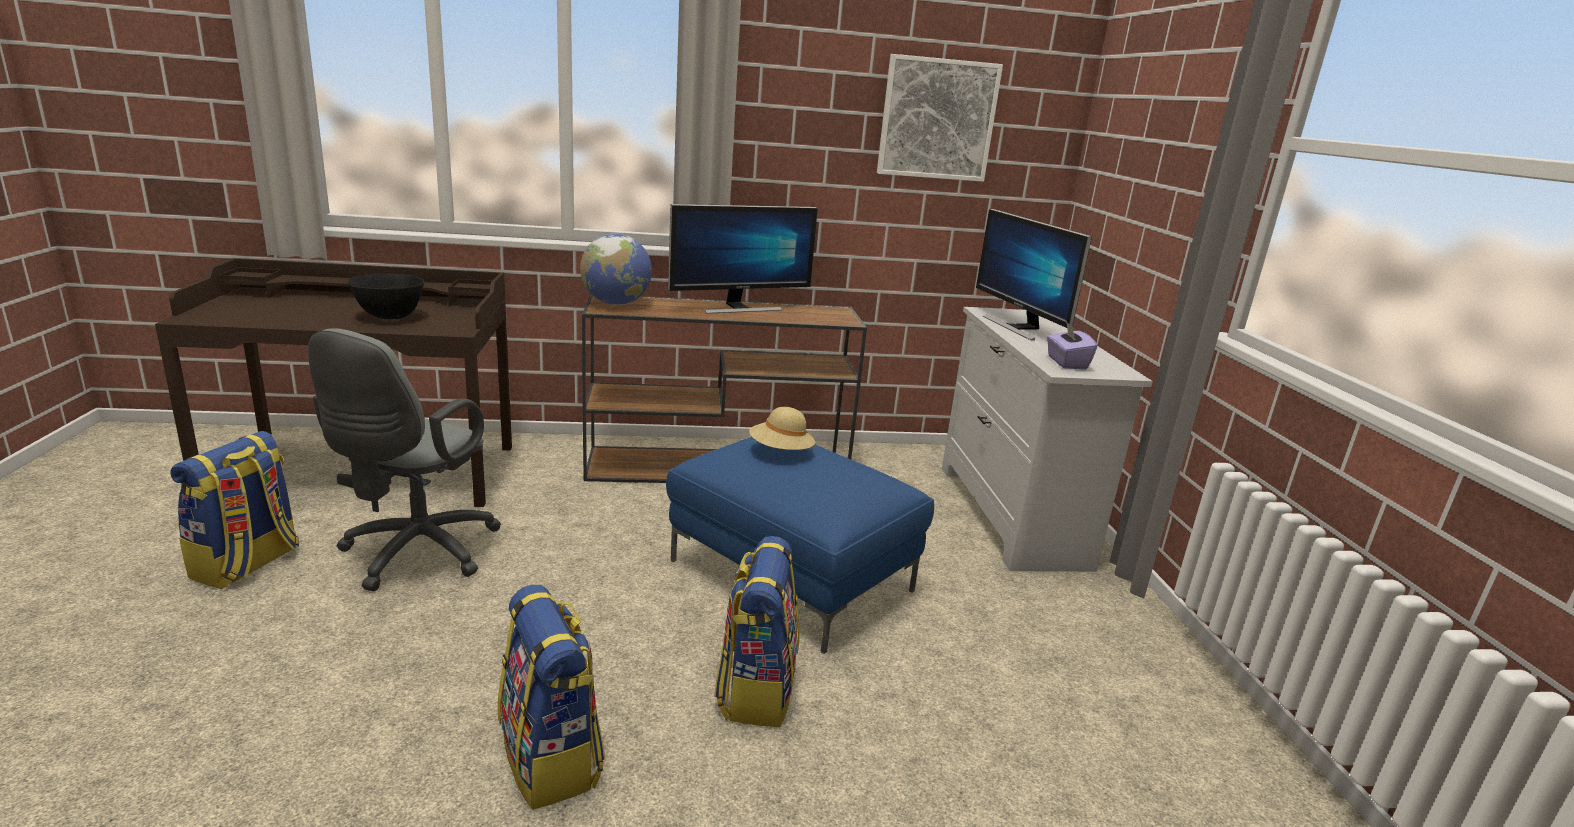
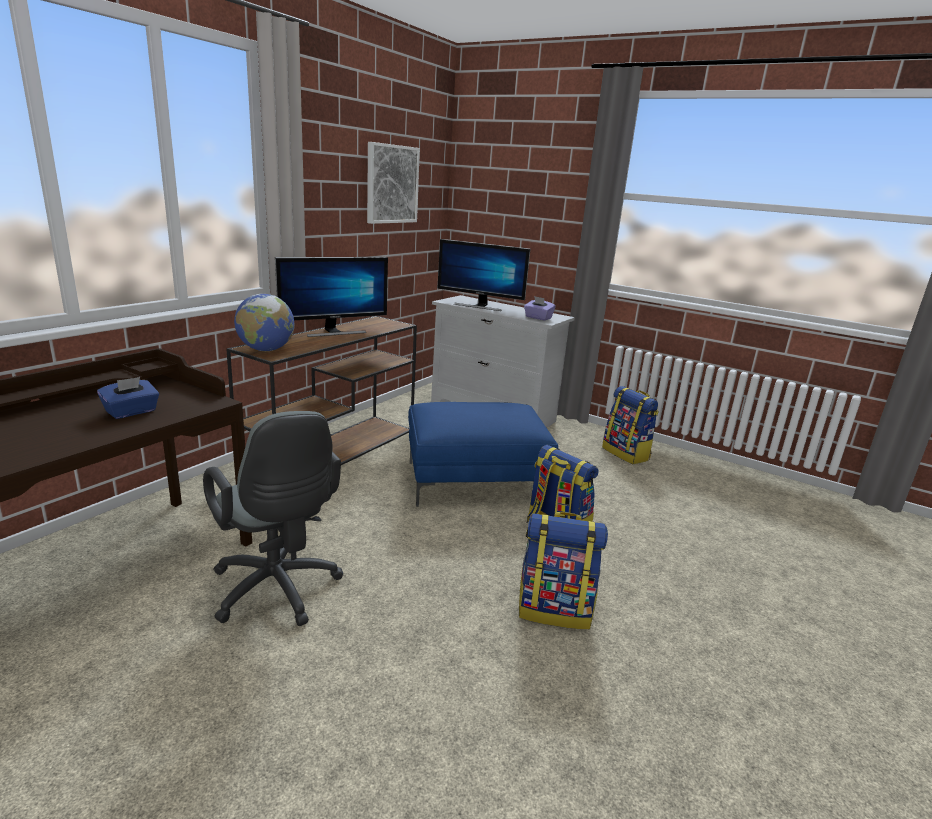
camera: 50 degrees left, 0 degrees up
backpack [170,431,299,589] -> backpack moved to [602,386,659,464]
black bowl [348,274,424,319] -> blue tissue box [97,377,159,419]
monitor [668,204,817,314] -> monitor turned 45 degrees clockwise [275,257,388,337]
beige hat [749,407,815,450] -> none

